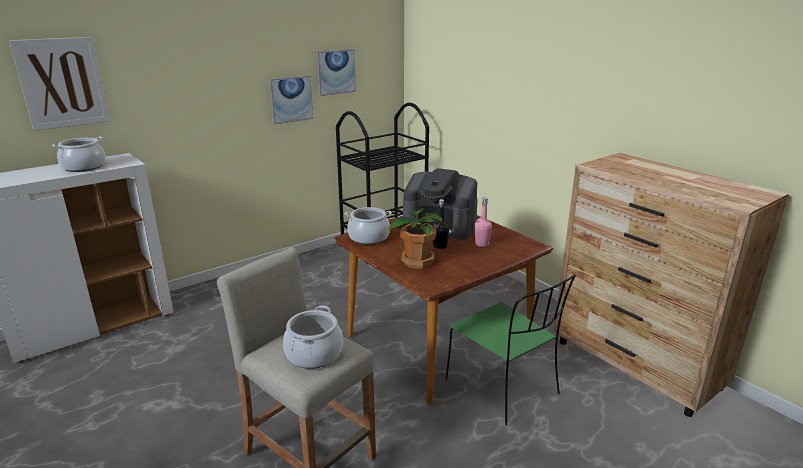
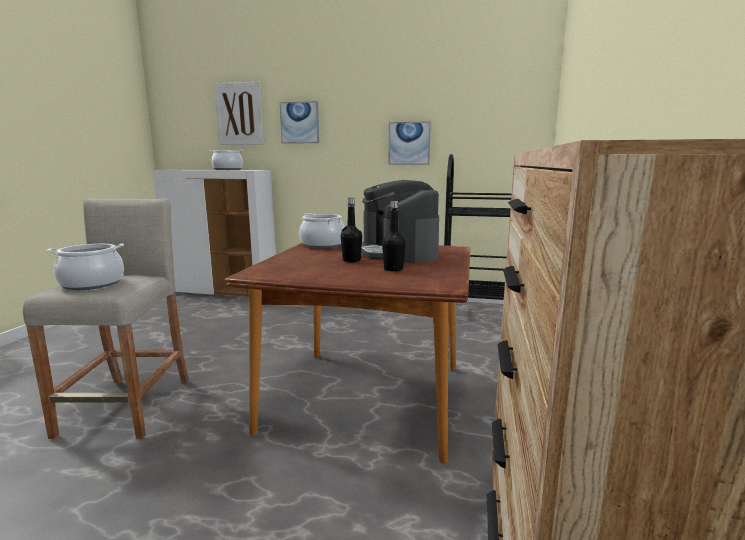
camera: 50 degrees right, 10 degrees down
picture [316,49,356,96] -> picture moved to [280,101,319,144]
potted plant [388,208,442,269] -> none
green chair [445,274,576,426] -> none
pink bottle [475,197,492,247] -> black bottle [382,201,406,272]

